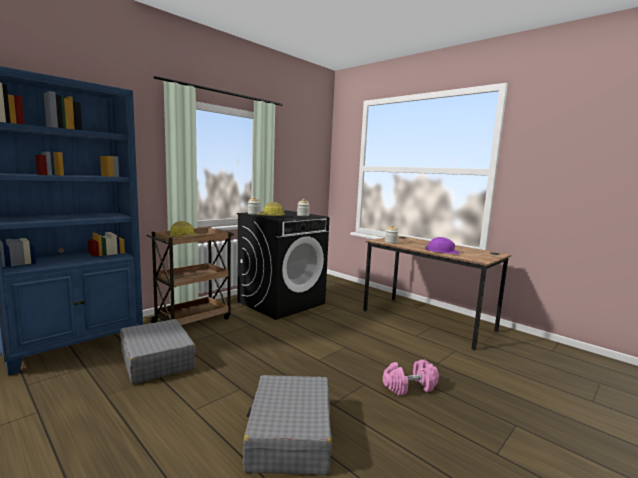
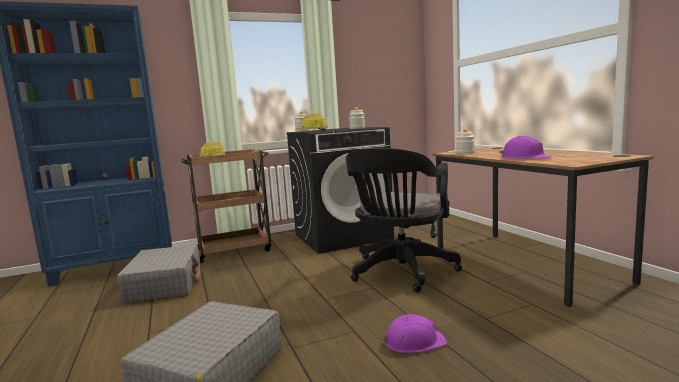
camera: 25 degrees right, 0 degrees up
pink dumbbell [383,360,439,395] -> purple hard hat [382,314,447,353]
none -> black office chair [346,148,462,292]

